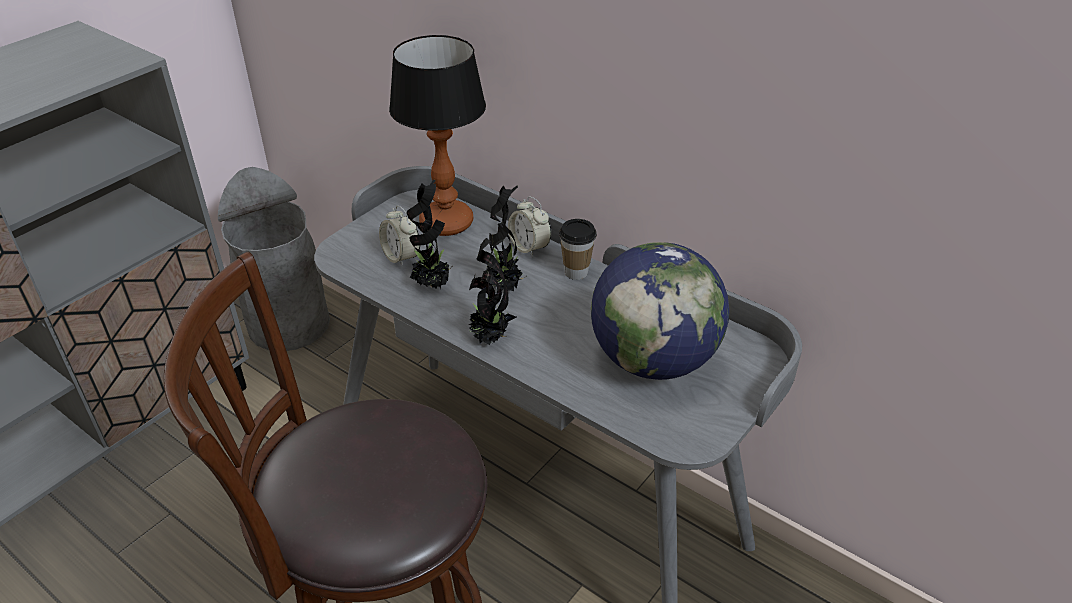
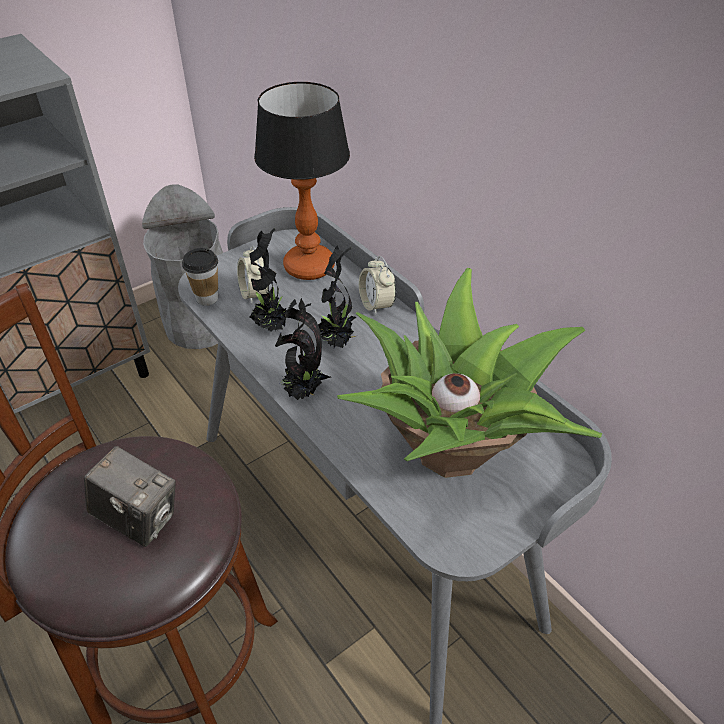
camera: 15 degrees right, 5 degrees up
cup [559,219,597,280] -> cup moved to [182,248,218,306]
globe [591,242,729,380] -> potted plant [337,268,603,478]
none -> camera [84,446,176,547]

